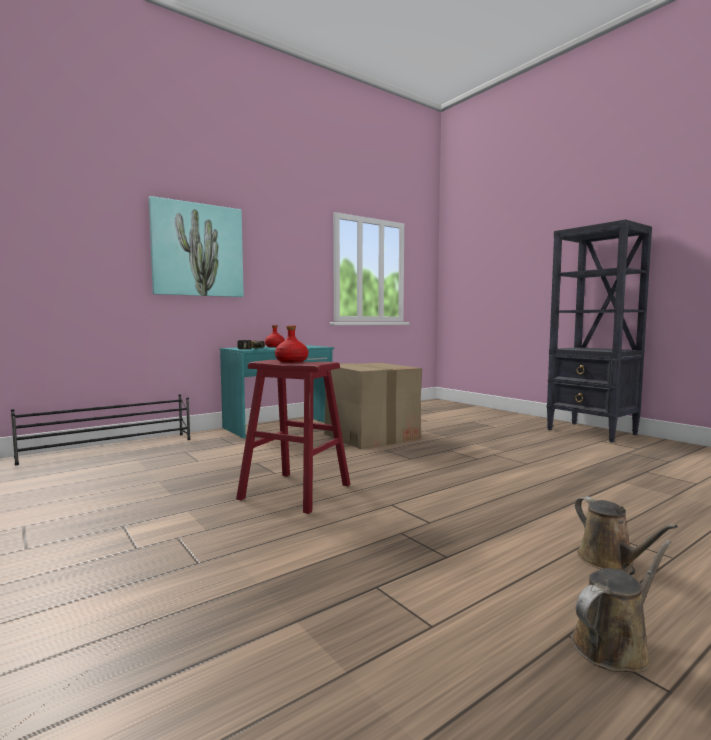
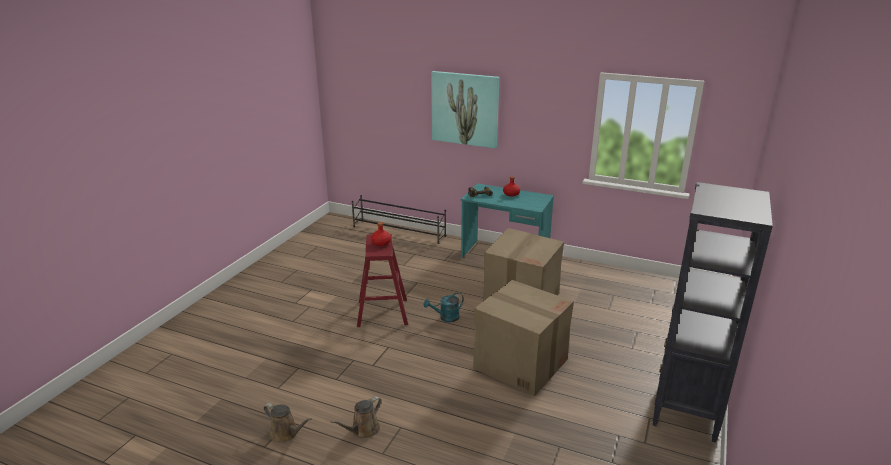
camera: 60 degrees right, 20 degrees up
none -> turquoise watering can [423,292,464,322]
none -> cardboard box [473,280,574,396]

